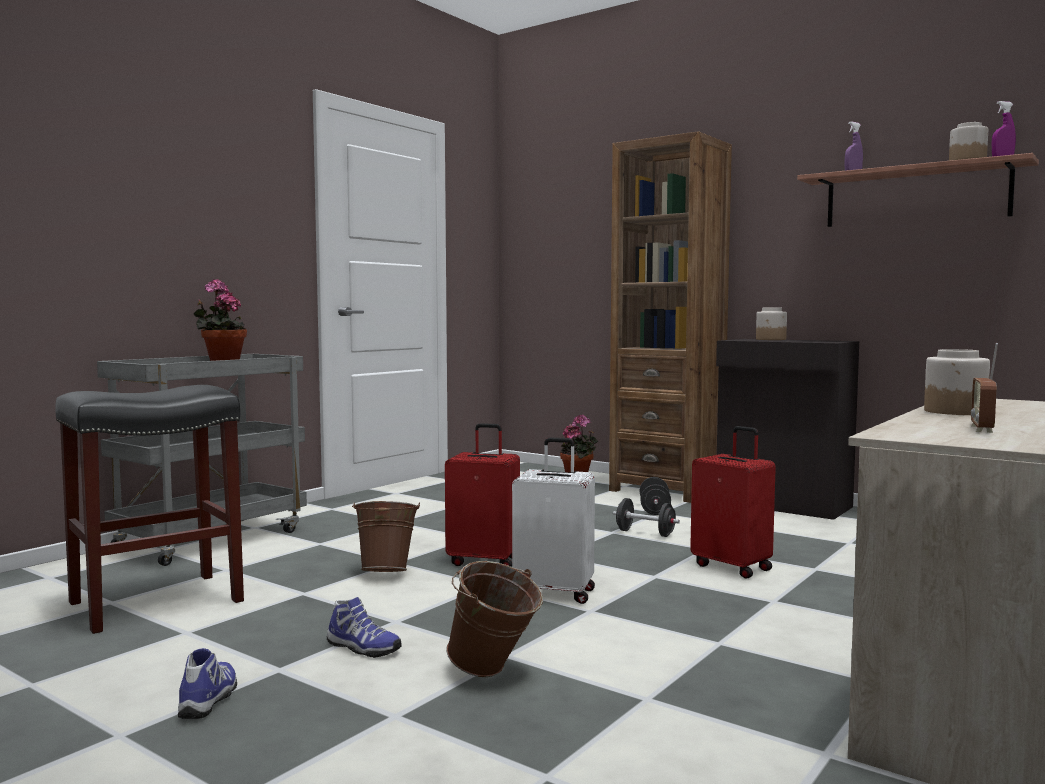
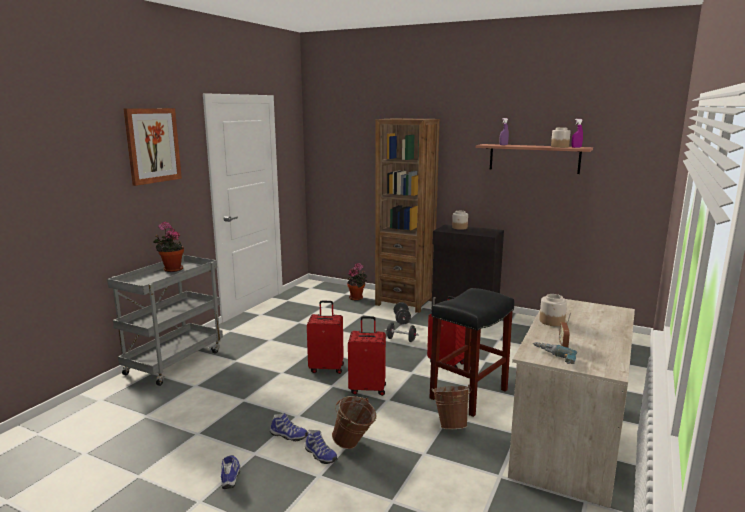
camera: 10 degrees left, 10 degrees up
black stool [55,385,244,634] -> black stool moved to [429,288,514,417]
brown bucket [352,501,420,572] -> brown bucket moved to [432,384,472,429]
white suitcase [512,438,595,604] -> red suitcase [348,316,386,396]
none -> picture [124,108,182,186]
none -> shoe [305,430,338,464]
none -> power drill [533,342,577,364]

